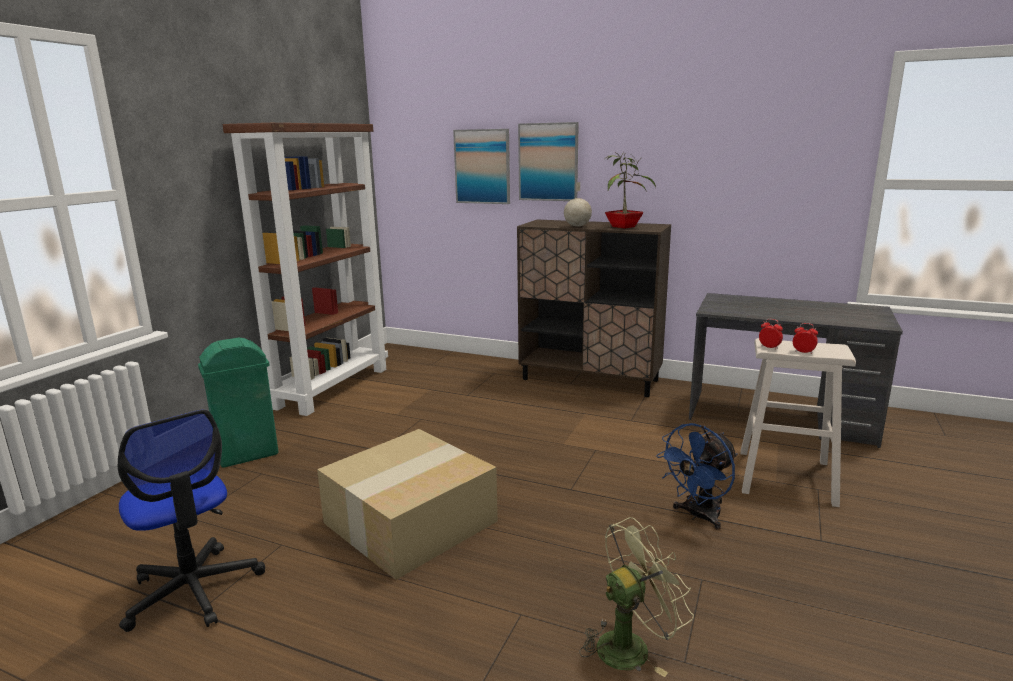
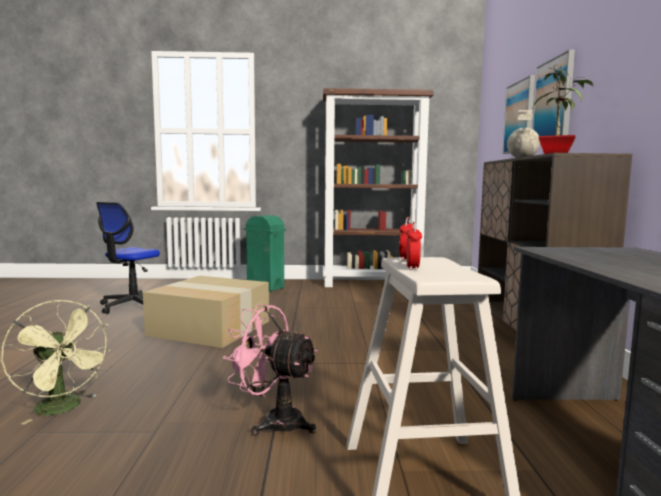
camera: 65 degrees right, 10 degrees down
blue fan [656,423,737,530] -> pink fan [223,304,317,436]

